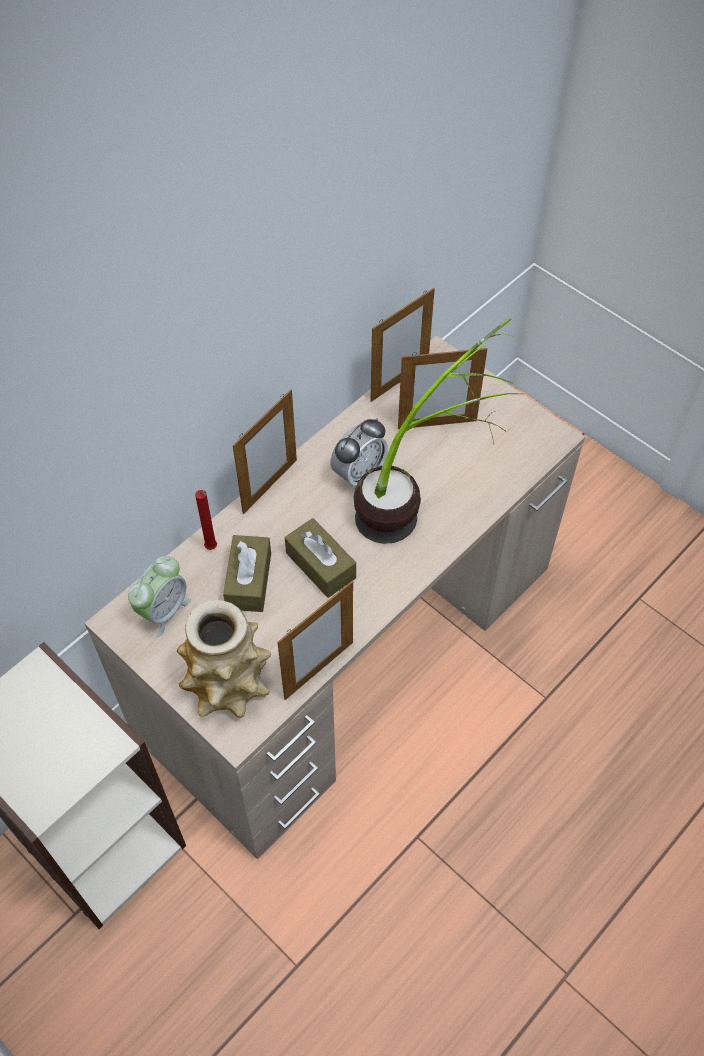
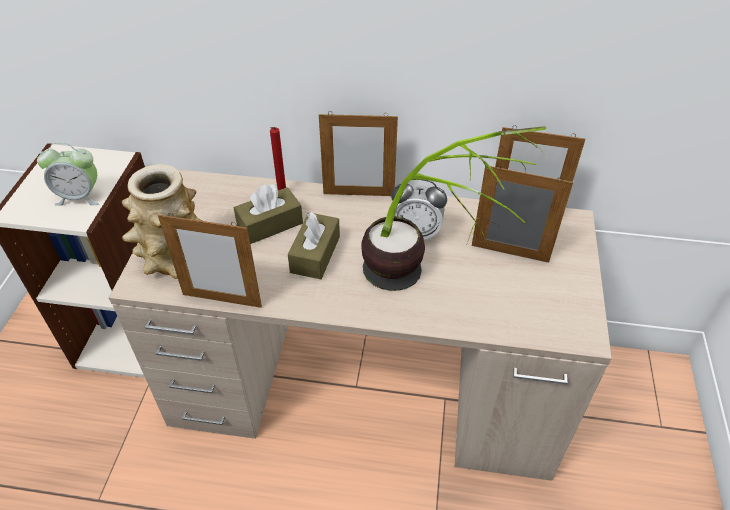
camera: 55 degrees right, 10 degrees down
alarm clock [128,556,191,637] -> alarm clock moved to [37,142,99,206]
picture frame [398,348,487,429] -> picture frame turned 150 degrees clockwise [472,165,573,263]

